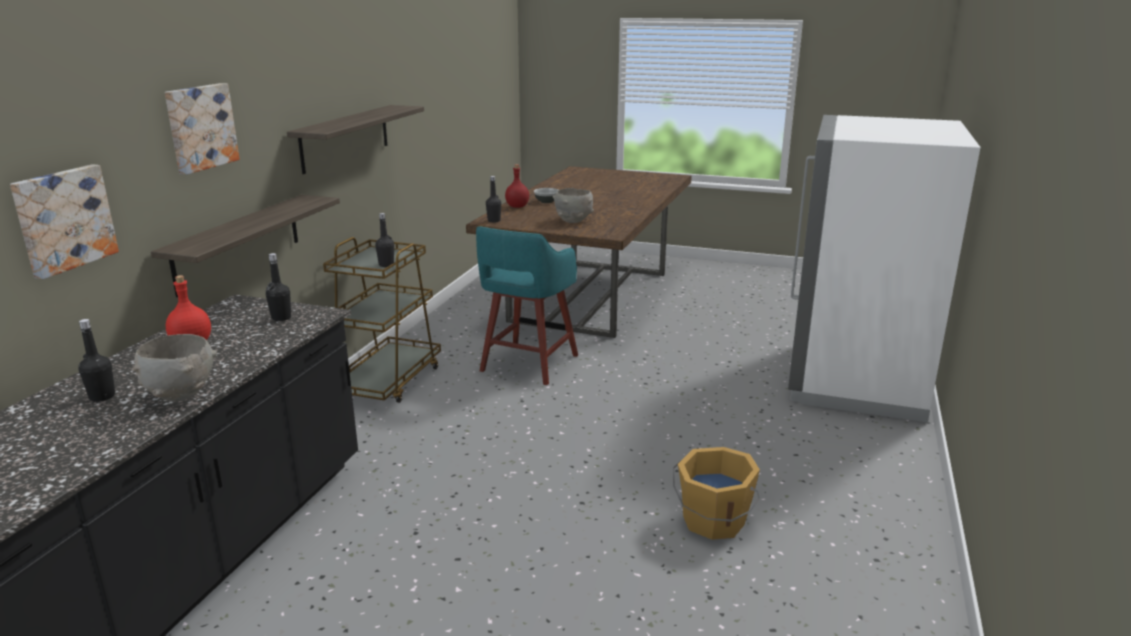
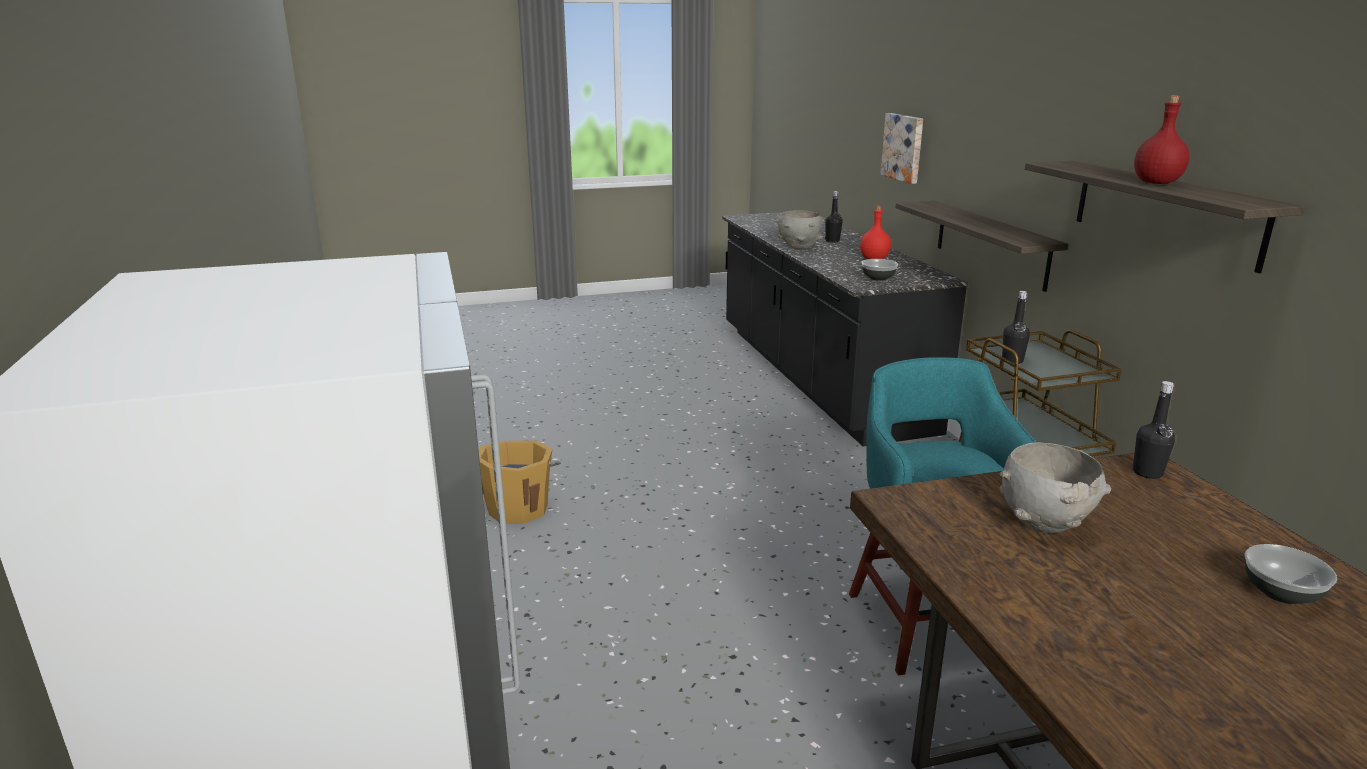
camera: 145 degrees right, 0 degrees up
picture [165,83,240,175] -> none
black bottle [266,253,291,321] -> bowl [861,259,898,281]
red bottle [505,164,529,208] -> red bottle moved to [1134,95,1190,184]

